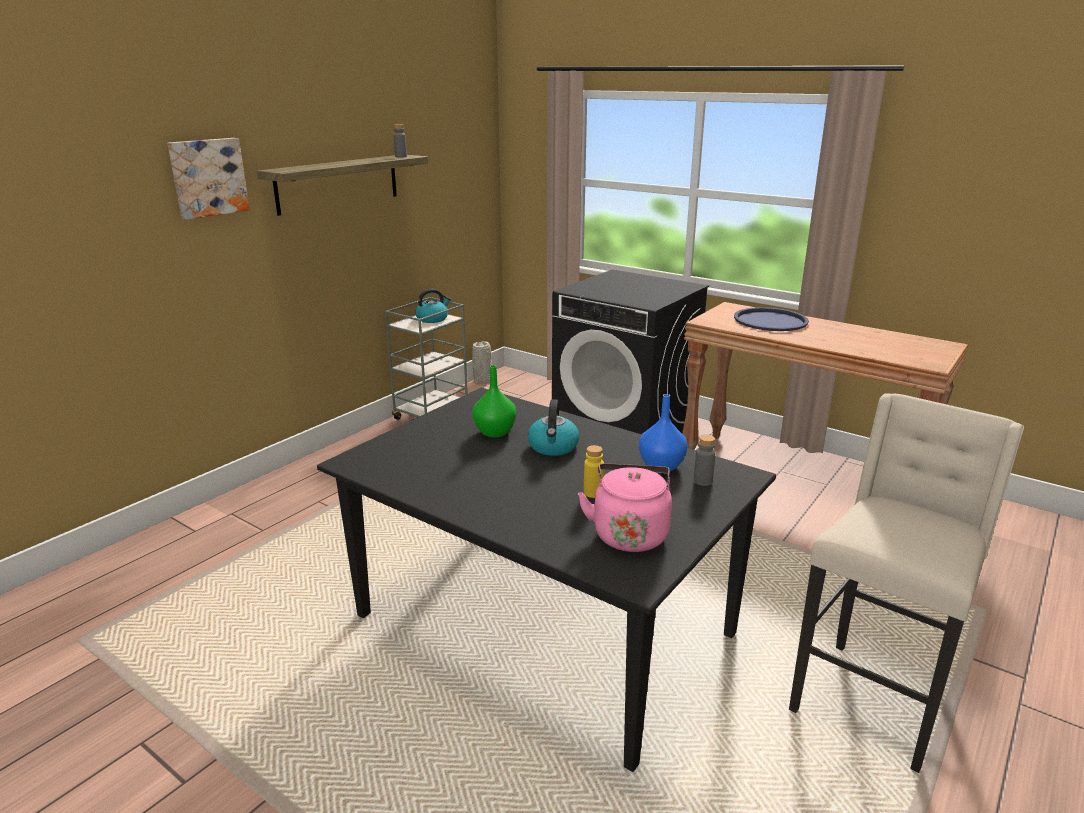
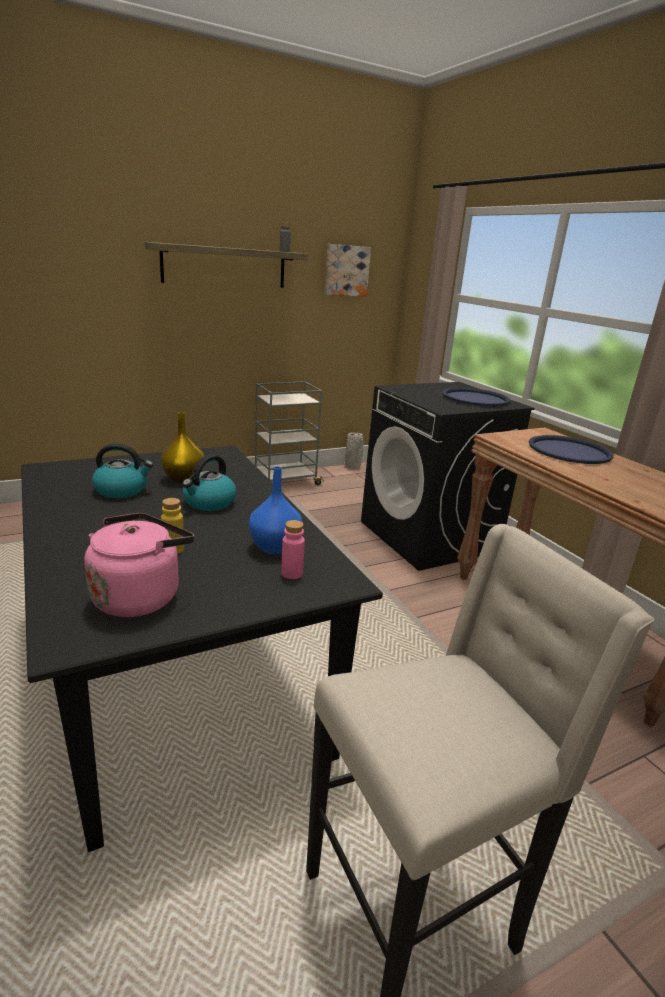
camera: 25 degrees right, 0 degrees up
picture [168,138,250,220] -> picture moved to [325,244,371,296]
kettle [415,289,451,323] -> kettle moved to [92,443,153,498]
green vase [472,365,516,437] -> yellow vase [161,412,204,483]
grey bottle [694,435,716,486] -> pink bottle [281,520,305,579]
none -> blue tray [443,388,511,407]

